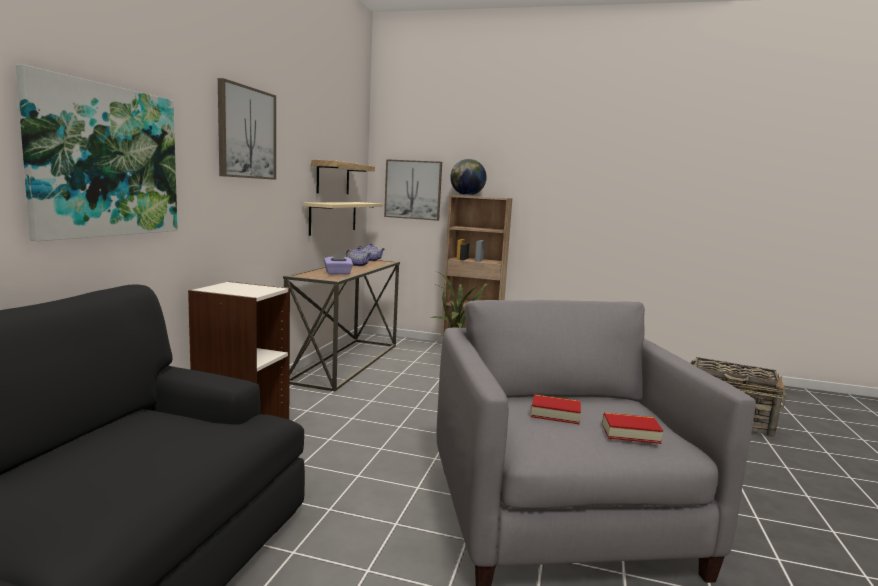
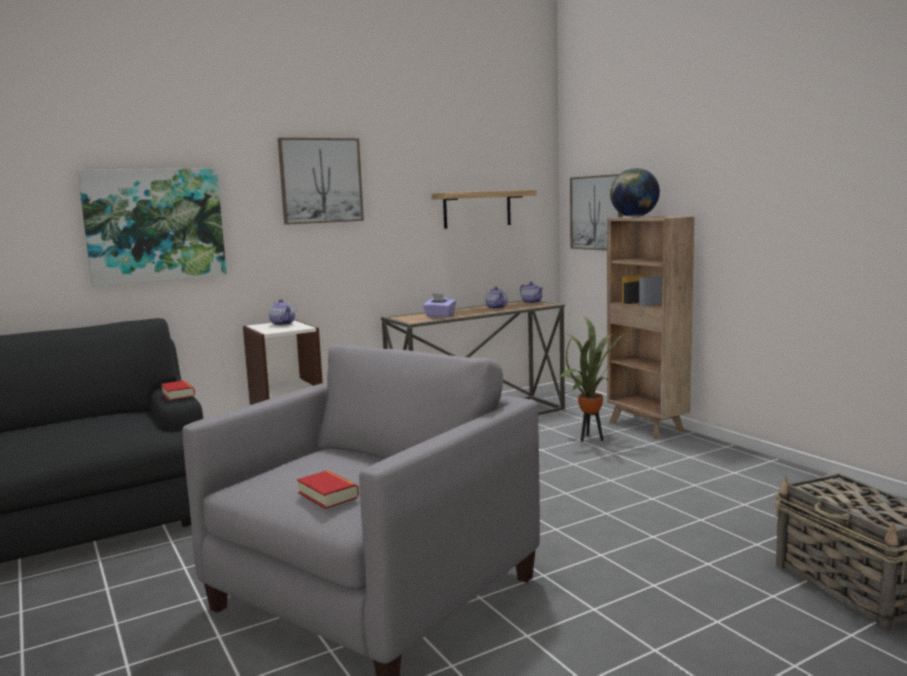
camera: 45 degrees right, 0 degrees up
beige shelf [303,202,383,236] -> none
book [531,394,581,424] -> book moved to [161,380,195,401]
none -> teapot [269,299,295,326]

